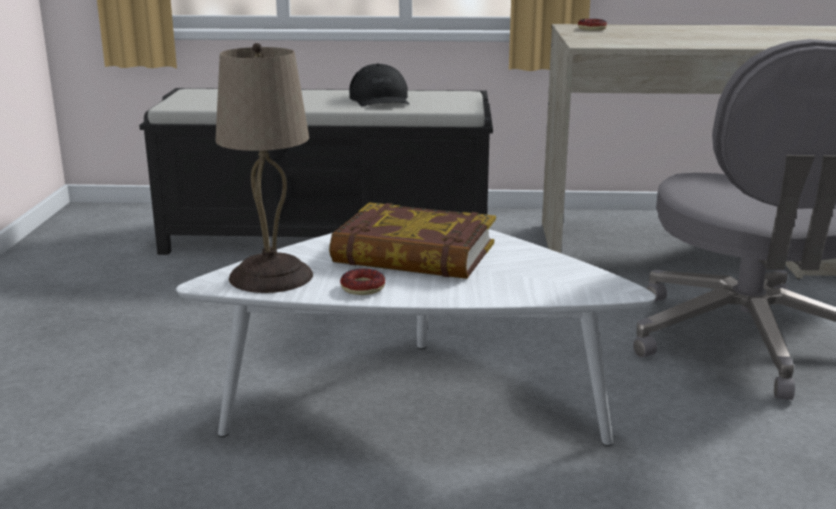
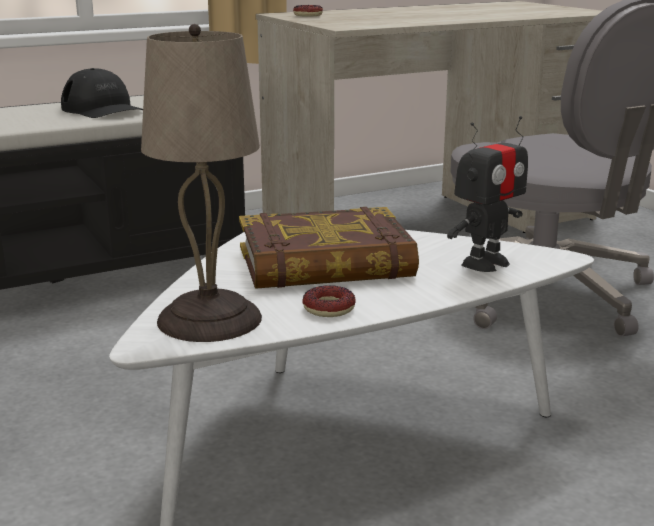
camera: 30 degrees left, 0 degrees up
none -> toy robot [447,116,528,272]

